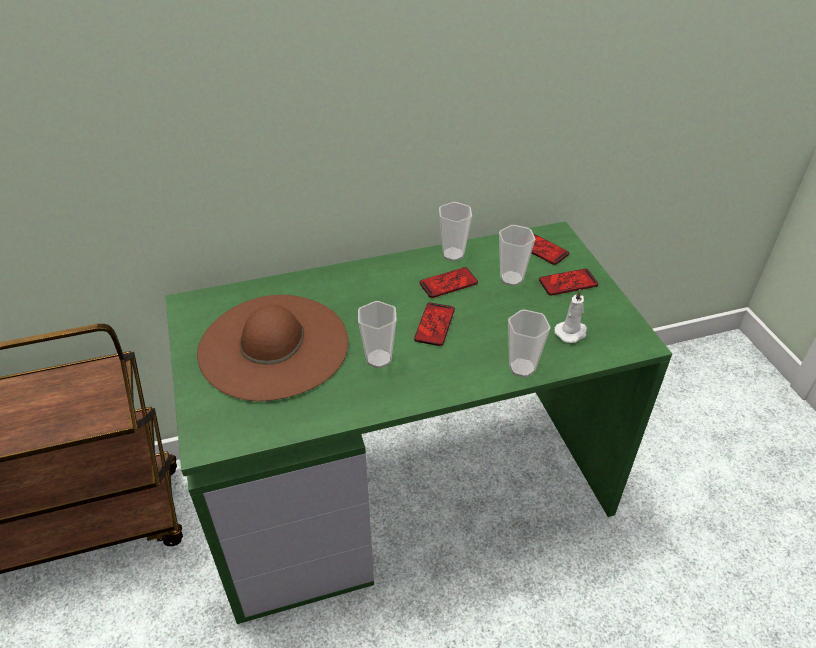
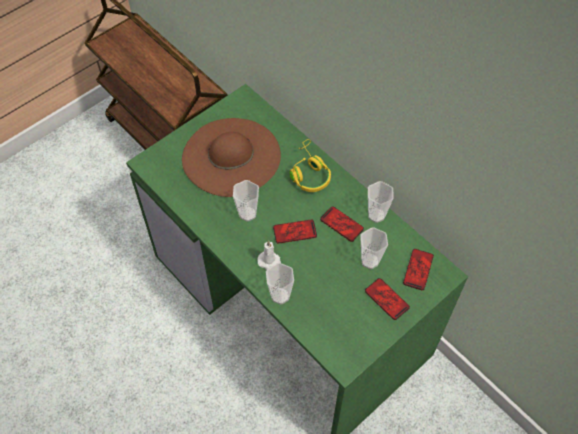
camera: 65 degrees right, 15 degrees up
white candle [554,289,587,343] -> white candle moved to [257,240,281,270]
none -> yellow headphones [289,139,331,192]

